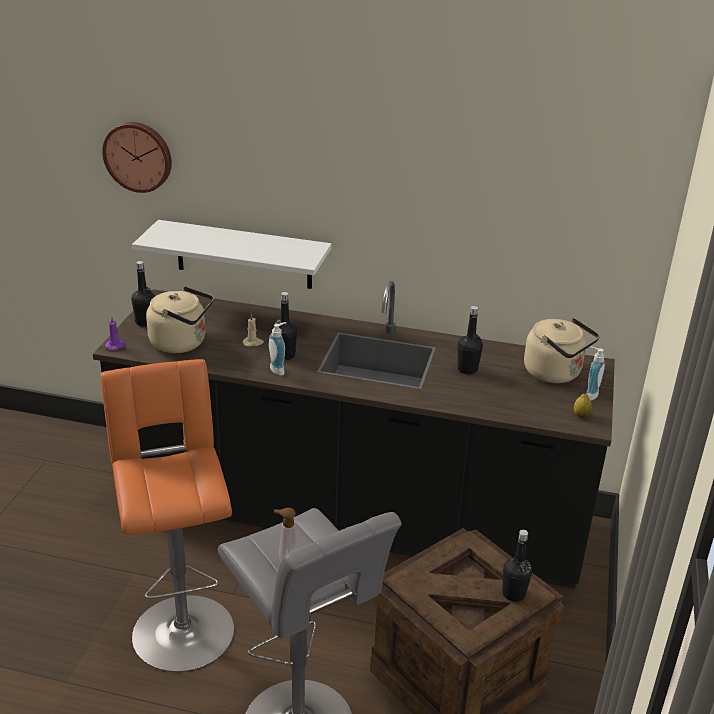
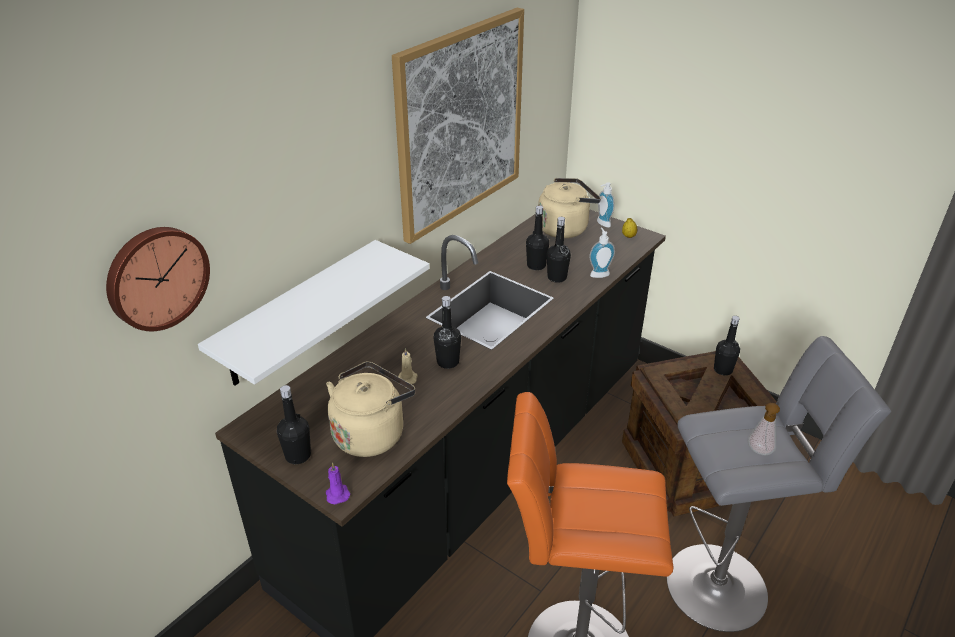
camera: 65 degrees left, 5 degrees up
soap dispenser [269,322,287,375] -> soap dispenser moved to [589,227,615,278]
none -> picture [392,8,524,244]
none -> black bottle [547,217,571,283]

